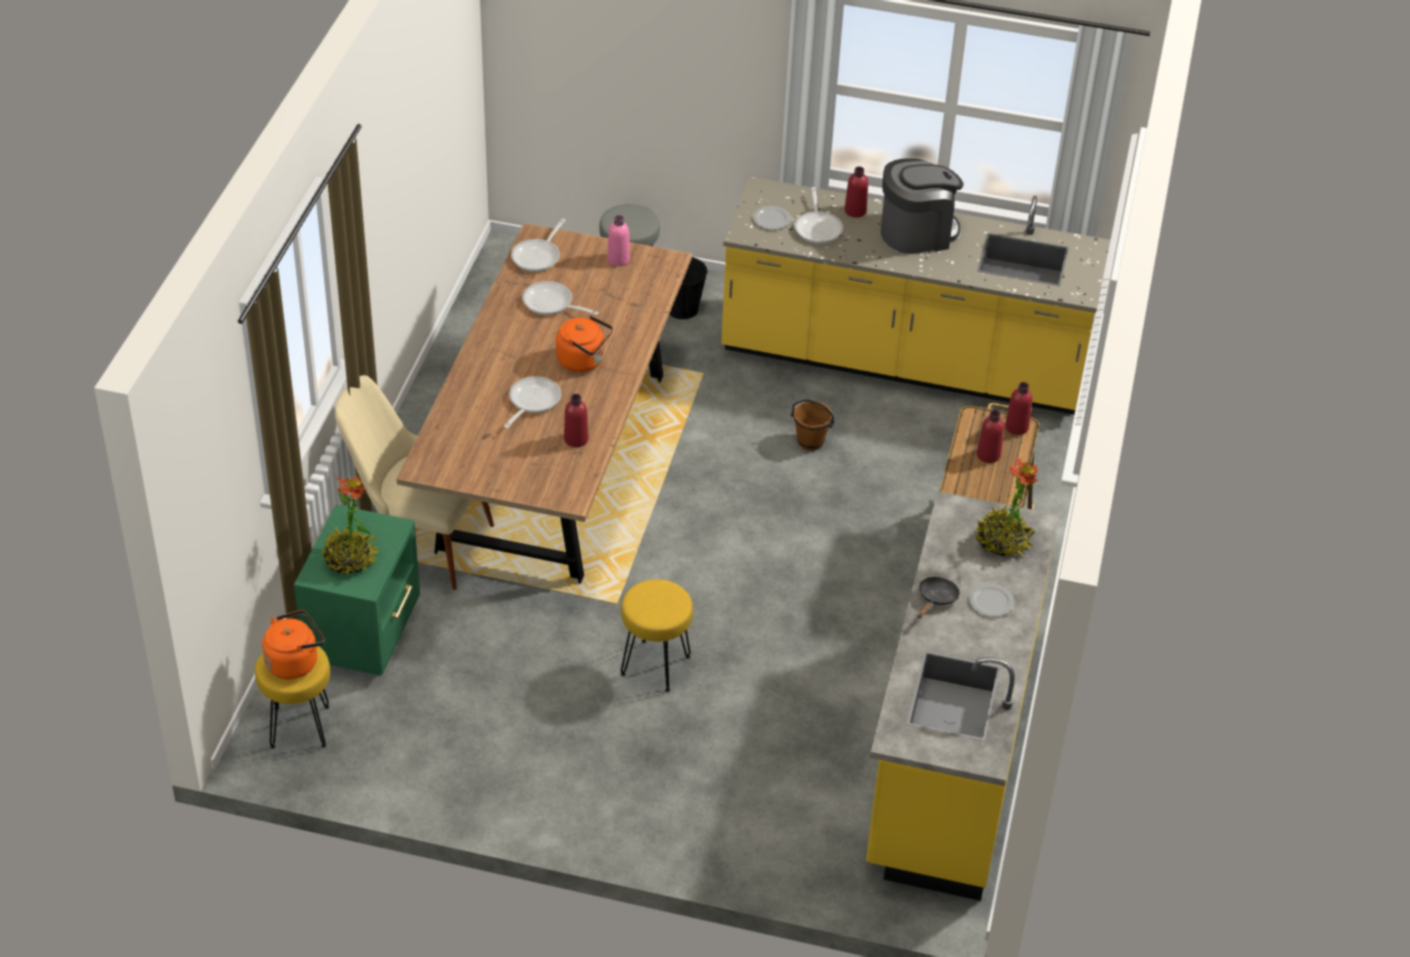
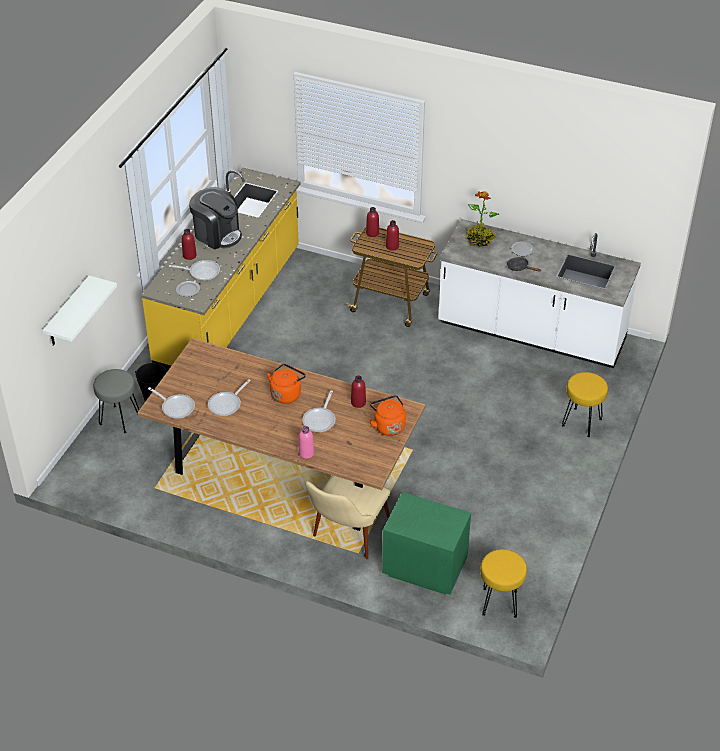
camera: 80 degrees left, 0 degrees up
orange kettle [262,610,325,680] -> orange kettle moved to [370,395,406,436]
potted plant [321,476,379,575] -> none
frying pan [504,376,561,428] -> frying pan turned 105 degrees counterclockwise [302,391,336,432]
pink bottle [607,215,630,266] -> pink bottle moved to [299,426,314,459]
yellow stool [621,579,693,692] -> yellow stool moved to [562,372,608,437]
brown bucket [791,400,835,451] -> none
yellow counter [866,491,1059,901] -> white counter [438,219,641,368]
coffee machine [881,158,963,254] -> coffee machine turned 135 degrees clockwise [189,187,242,249]
none -> white shelf [42,275,117,346]

